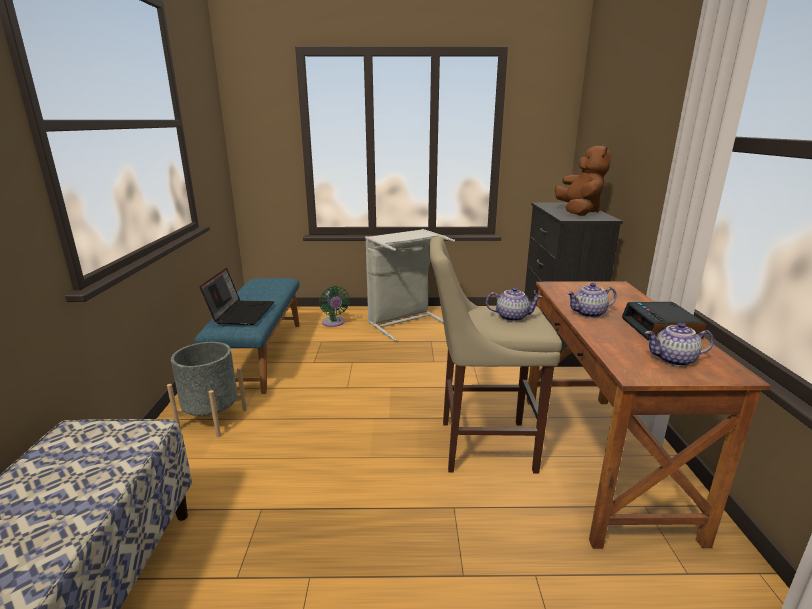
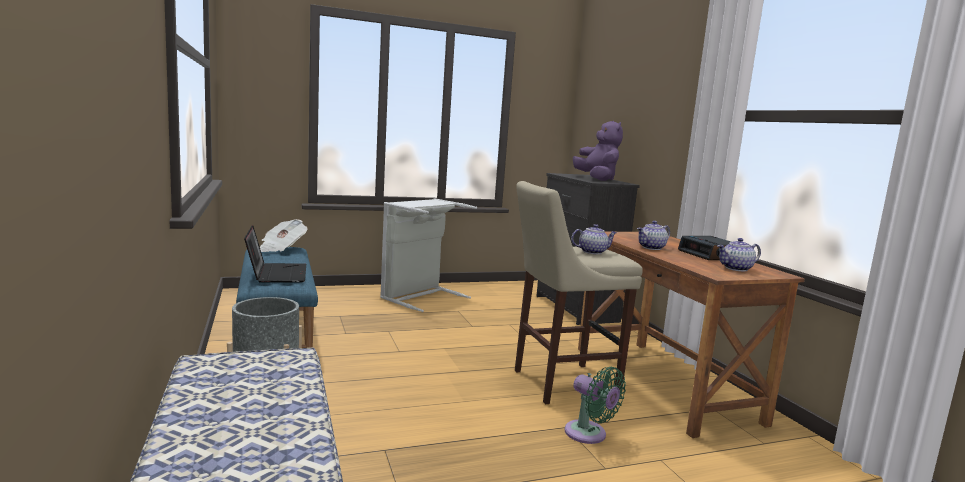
camera: 20 degrees left, 10 degrees down
green fan [319,286,350,327] -> green fan moved to [565,367,626,444]
brown plush toy [555,144,611,216] -> purple plush toy [573,121,623,181]
none -> newspaper [260,219,307,252]

